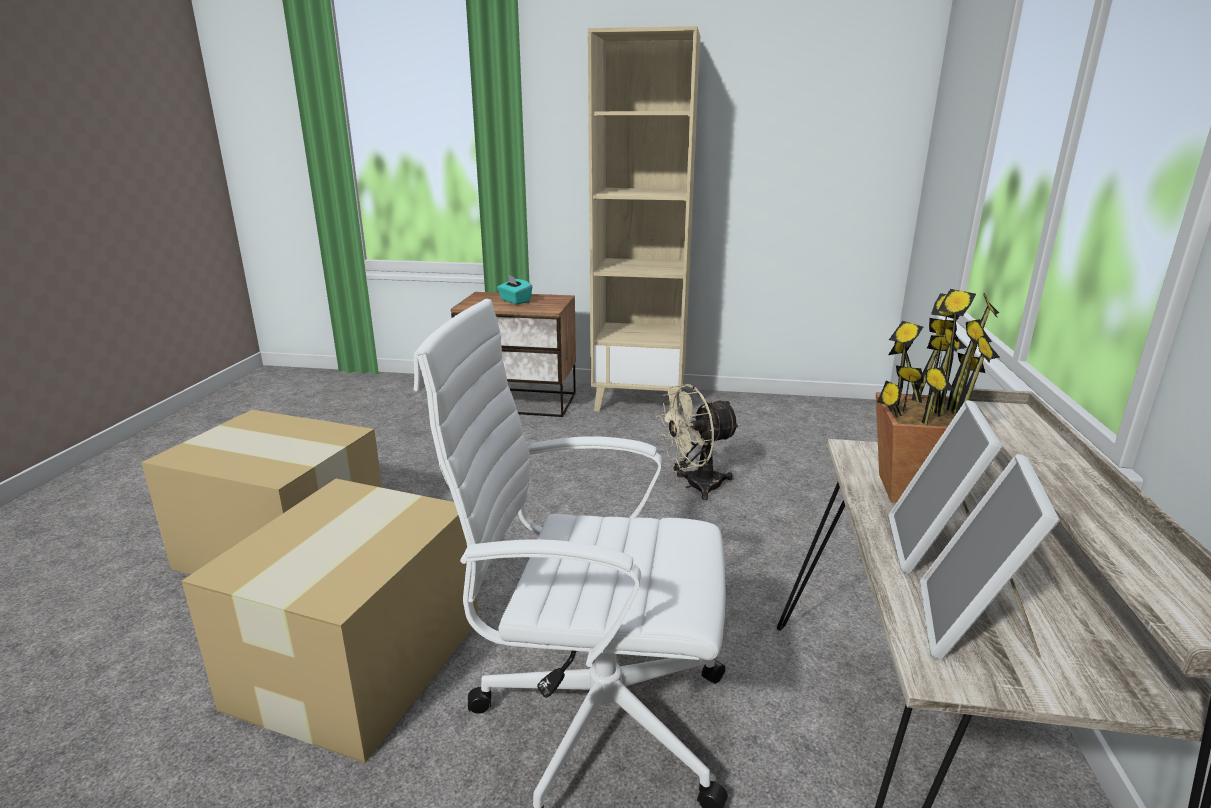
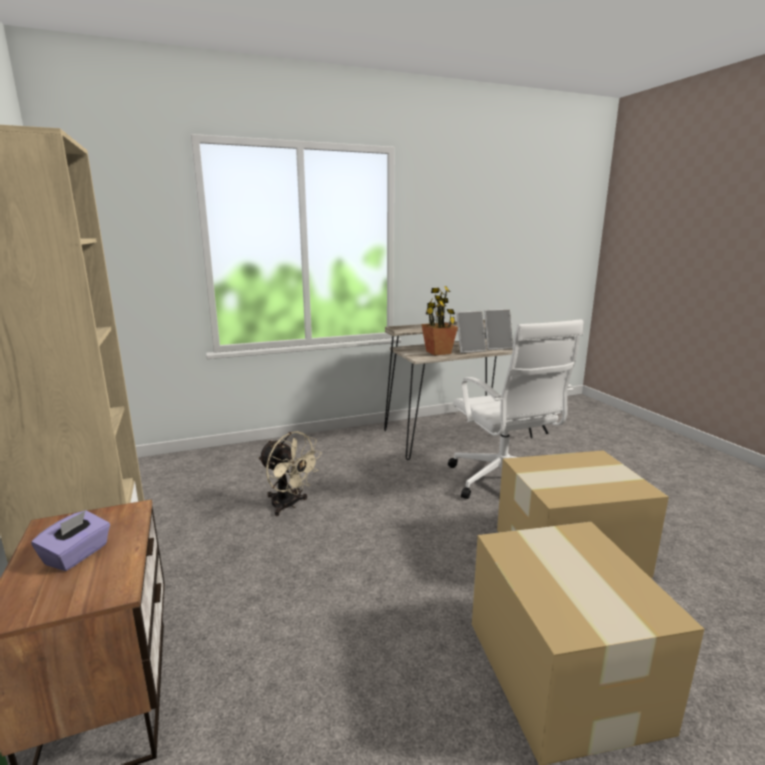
camera: 120 degrees left, 5 degrees down
turquoise tissue box [497,274,532,305] -> purple tissue box [31,510,110,571]

